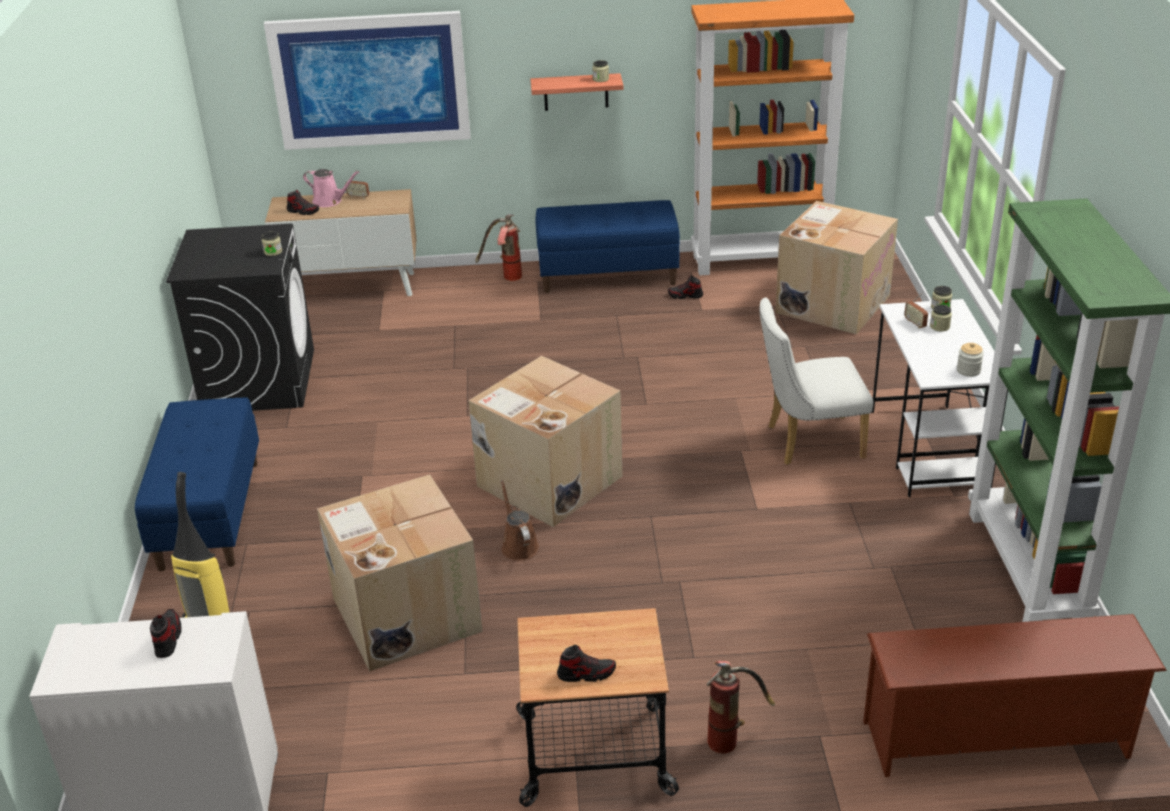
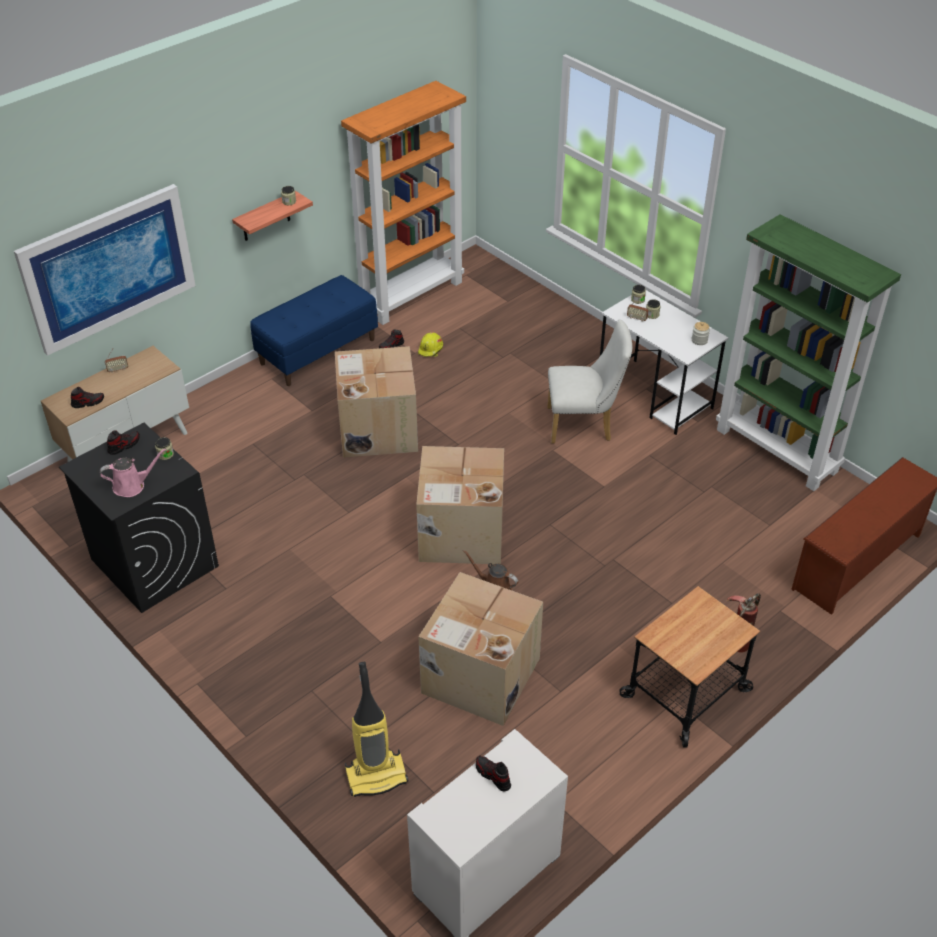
camera: 40 degrees left, 10 degrees up
blue bench [135,397,259,571] -> none
pink watering can [303,169,359,207] -> pink watering can moved to [100,448,167,497]
fire extinguisher [475,214,522,281] -> none
shoe [557,645,616,682] -> shoe moved to [107,430,140,455]
white chair [759,297,873,465] -> white chair turned 135 degrees counterclockwise [547,319,633,444]
cardboard box [775,201,898,334] -> cardboard box moved to [335,346,418,458]
none -> yellow hard hat [418,332,443,357]

